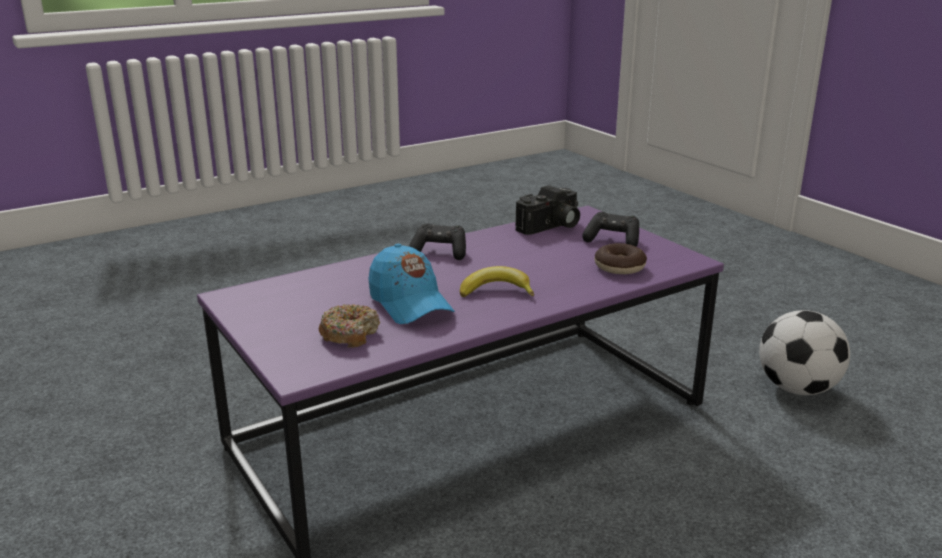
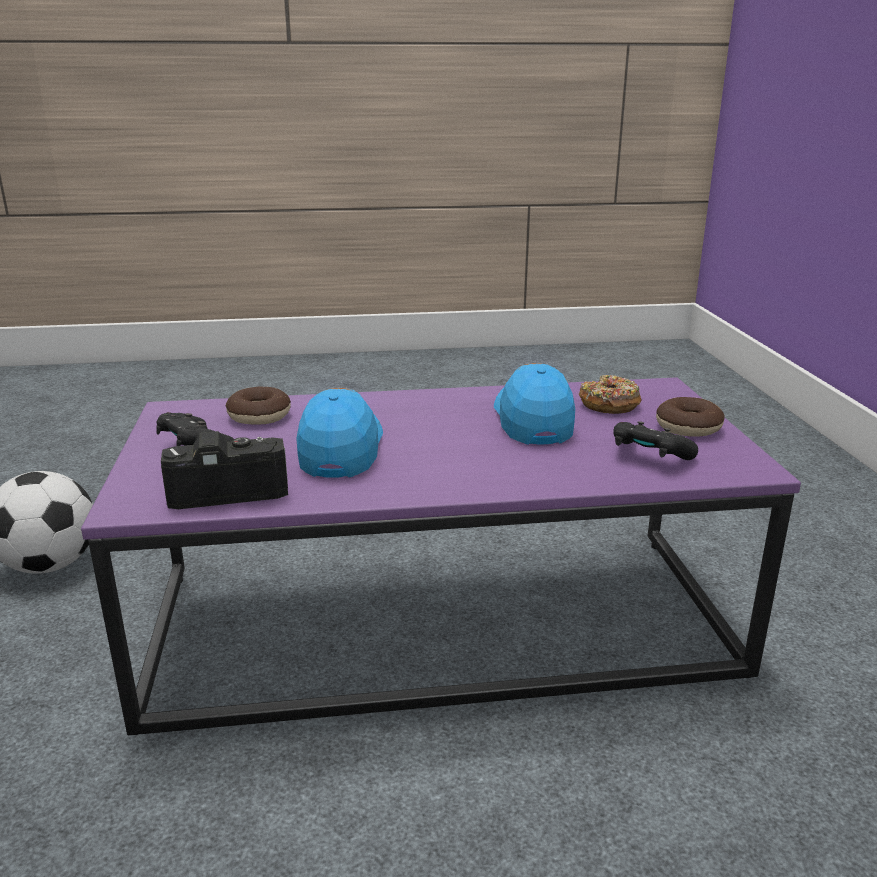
camera: 155 degrees left, 0 degrees up
black game controller [409,223,466,260] -> black game controller moved to [613,421,698,460]
banana [460,266,534,297] -> none
none -> blue cap [296,388,383,478]
none -> donut [656,397,725,437]

